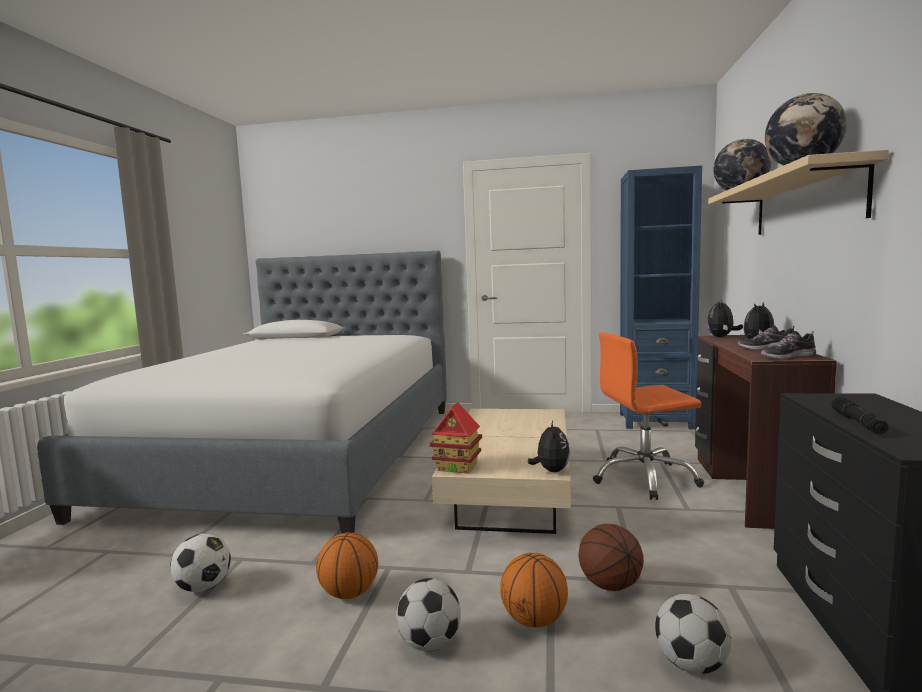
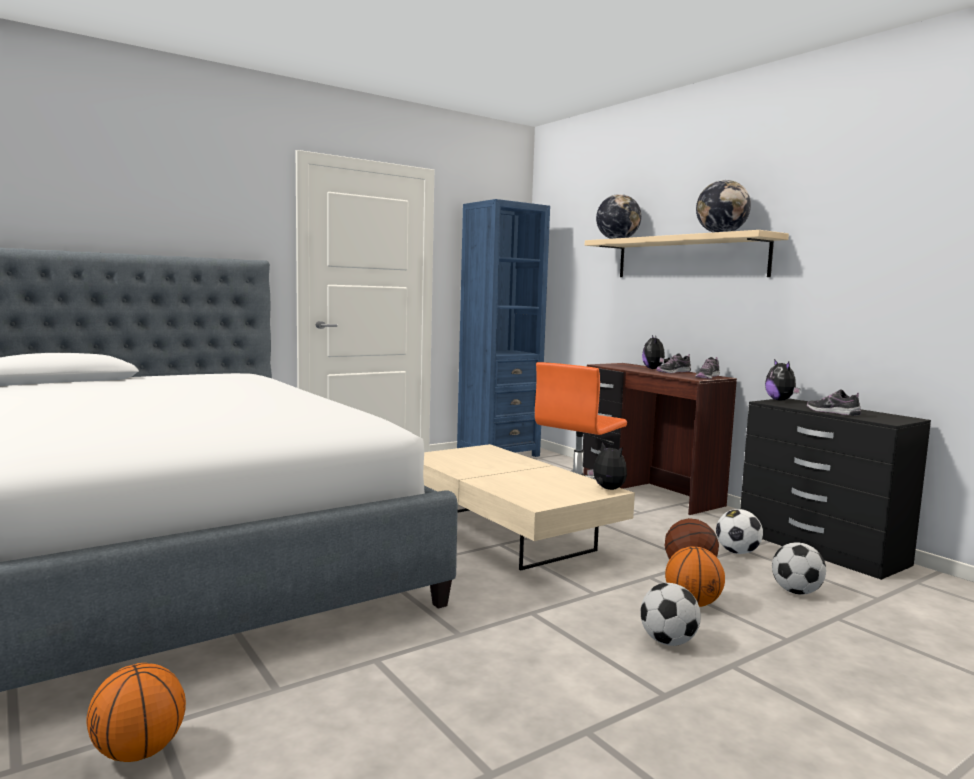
camera: 45 degrees left, 0 degrees up
football [170,534,231,592] -> football moved to [716,509,763,554]
basketball [316,532,378,599] -> basketball moved to [86,663,186,762]
toy house [429,402,482,473] -> none
plush toy [707,300,743,337] -> plush toy moved to [765,359,801,401]
black flashlight [831,397,888,434] -> shoe [807,389,861,416]

